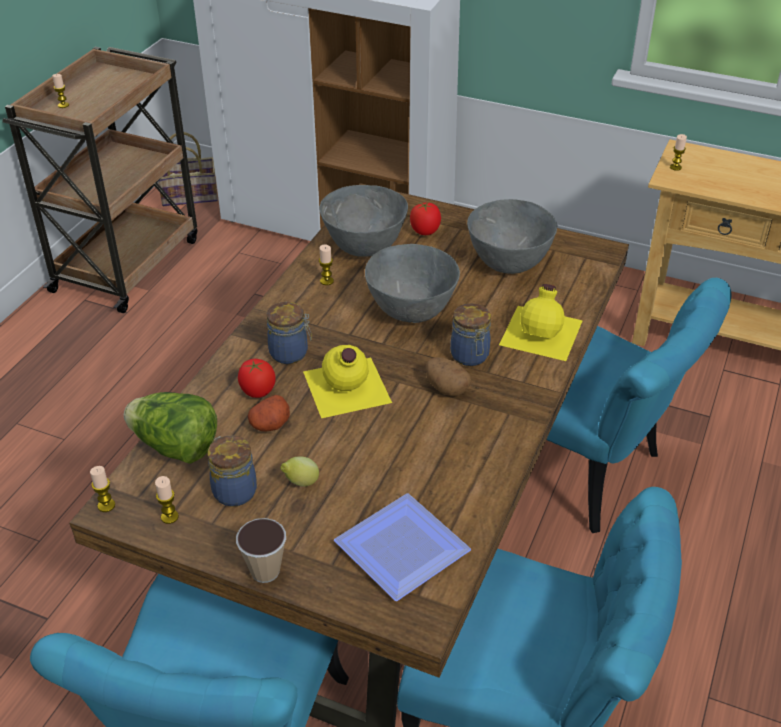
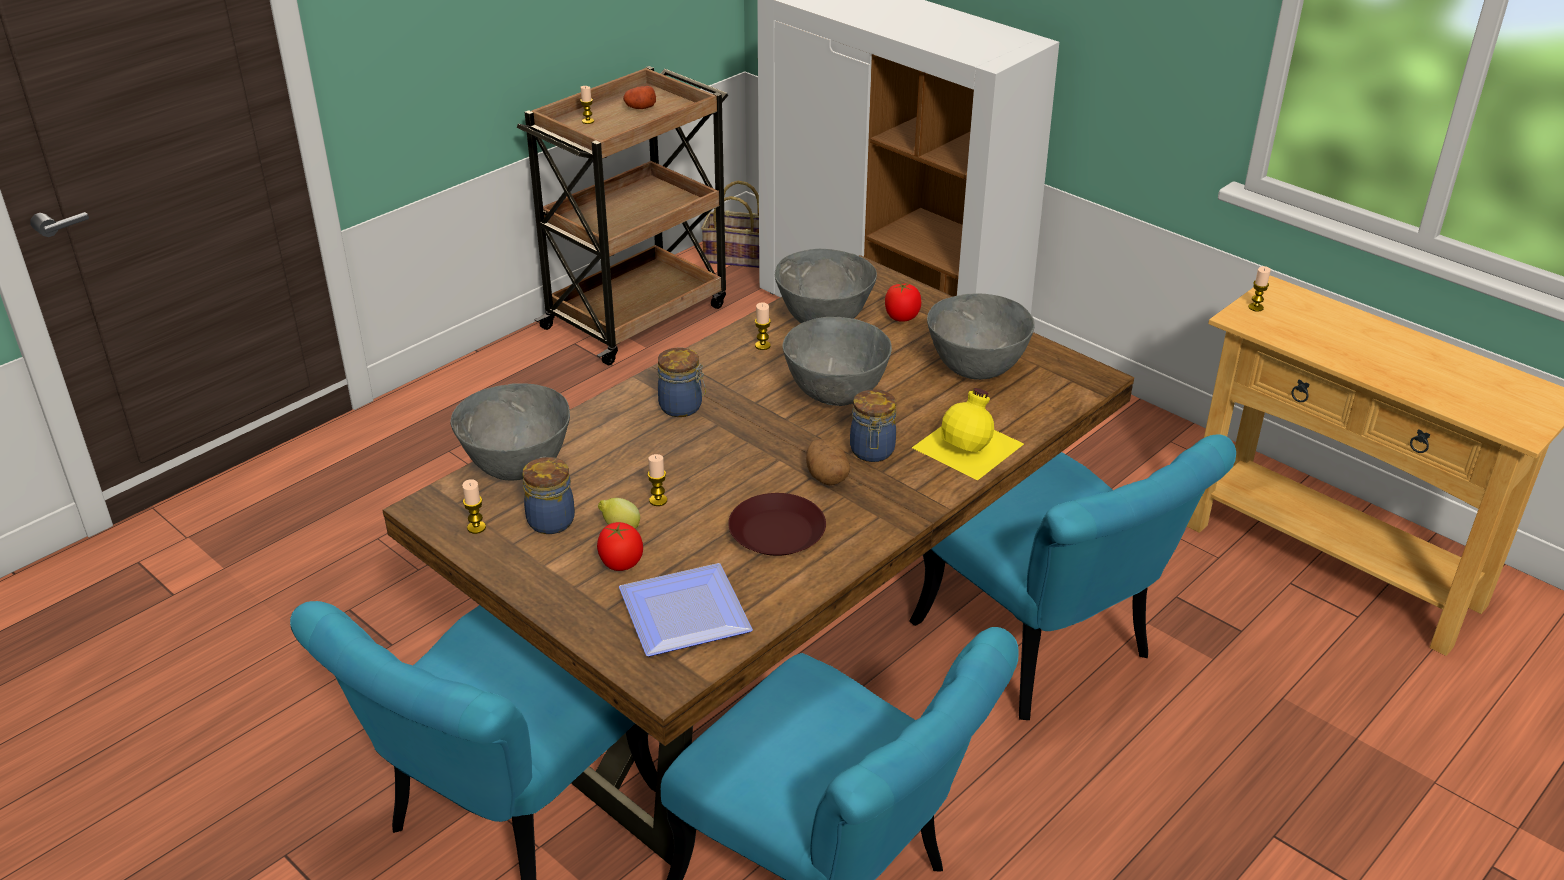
camera: 20 degrees right, 5 degrees down
candle [90,466,115,512] -> candle moved to [647,454,667,506]
lettuce [124,392,217,464] -> grey bowl [451,383,570,481]
cup [236,518,286,583] -> none
tomato [238,359,276,398] -> tomato moved to [597,522,643,571]
potato [248,395,290,431] -> potato moved to [623,86,656,109]
yellow bottle [303,345,392,418] -> none
none -> brown plate [728,493,826,556]

